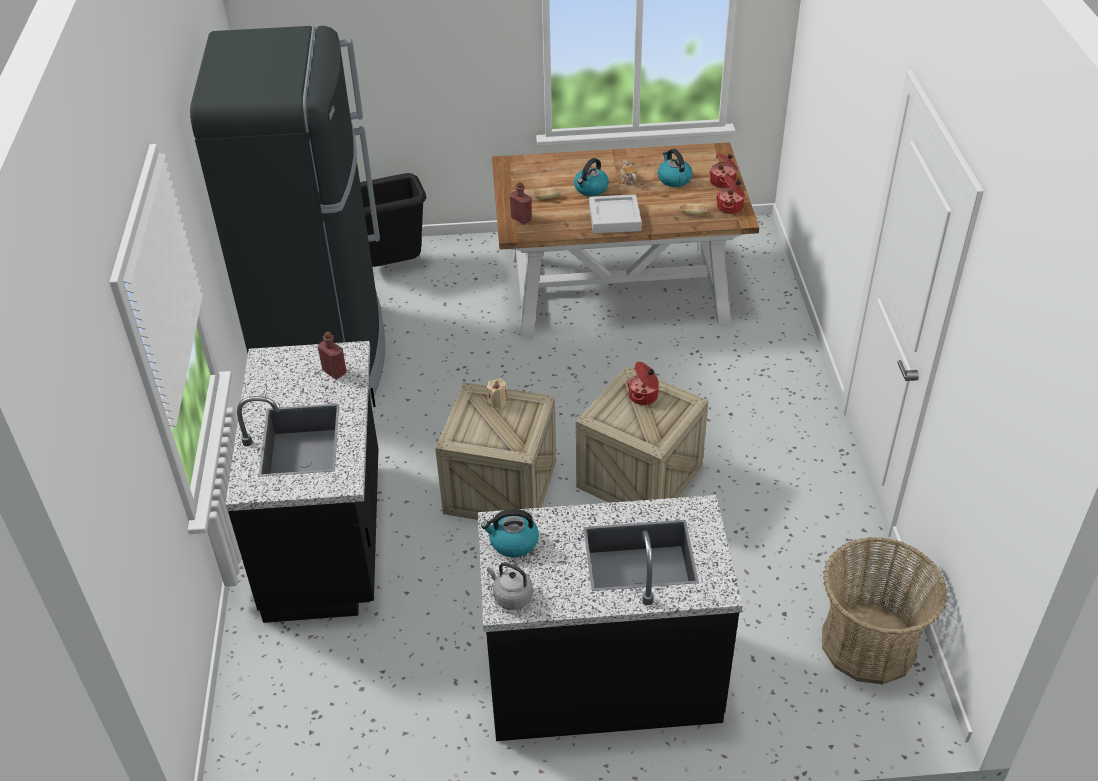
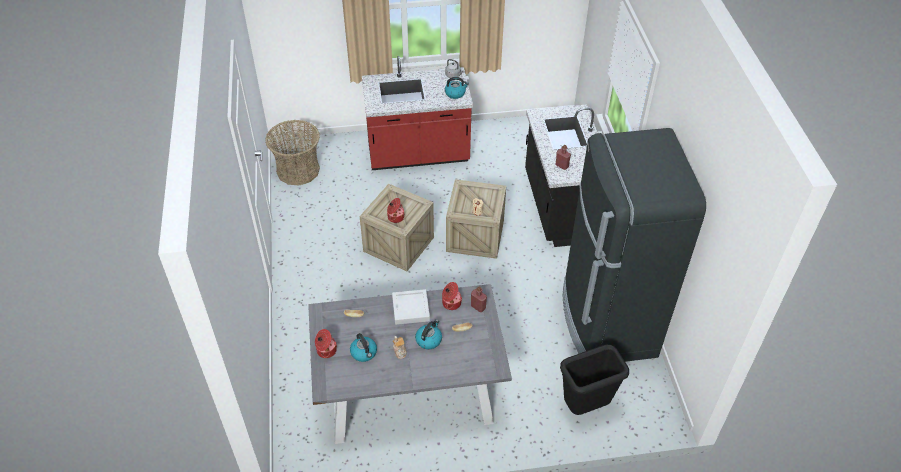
camera: 175 degrees right, 5 degrees up
black counter [478,495,743,741] -> red counter [362,56,473,170]
brown dining table [492,142,759,338] -> grey dining table [308,284,512,444]
cooking pot [717,175,745,214] -> cooking pot moved to [442,282,462,310]

